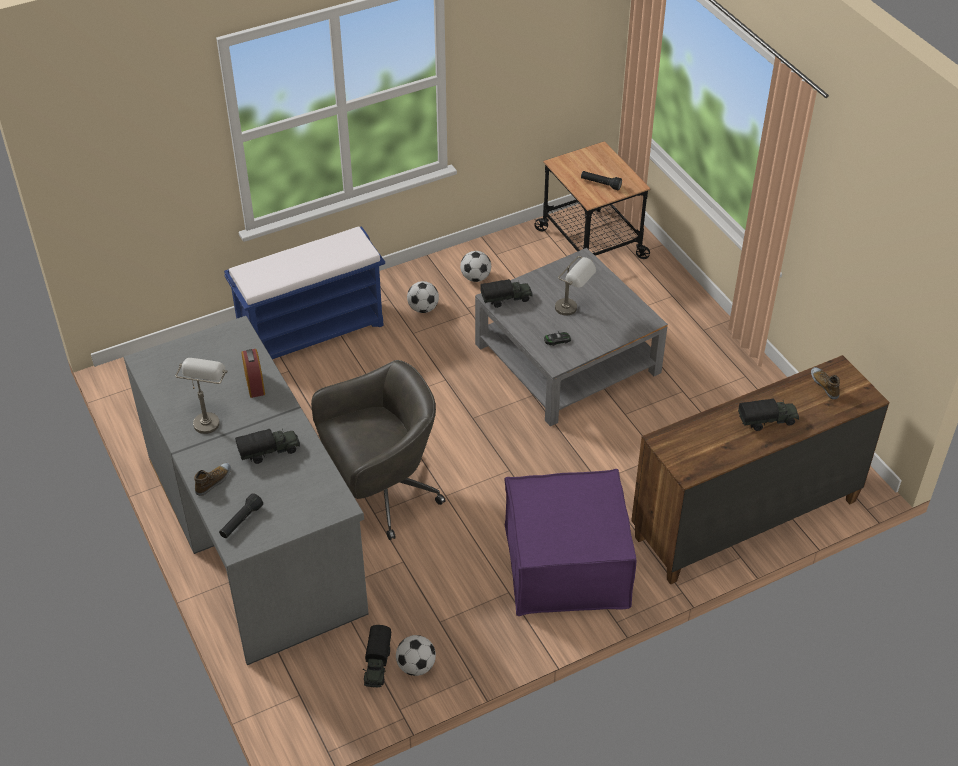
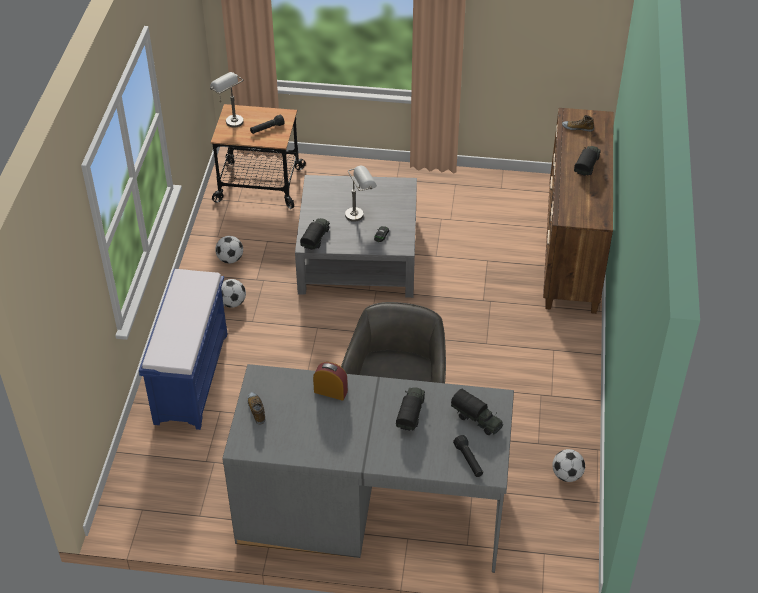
camera: 55 degrees left, 0 degrees up
grey table lamp [175,358,227,434] -> grey table lamp moved to [210,72,244,128]
shoe [194,463,231,496] -> shoe moved to [247,392,265,424]
toy truck [363,625,391,688] -> toy truck moved to [451,389,503,435]
purple ottoman [504,469,636,616] -> none

